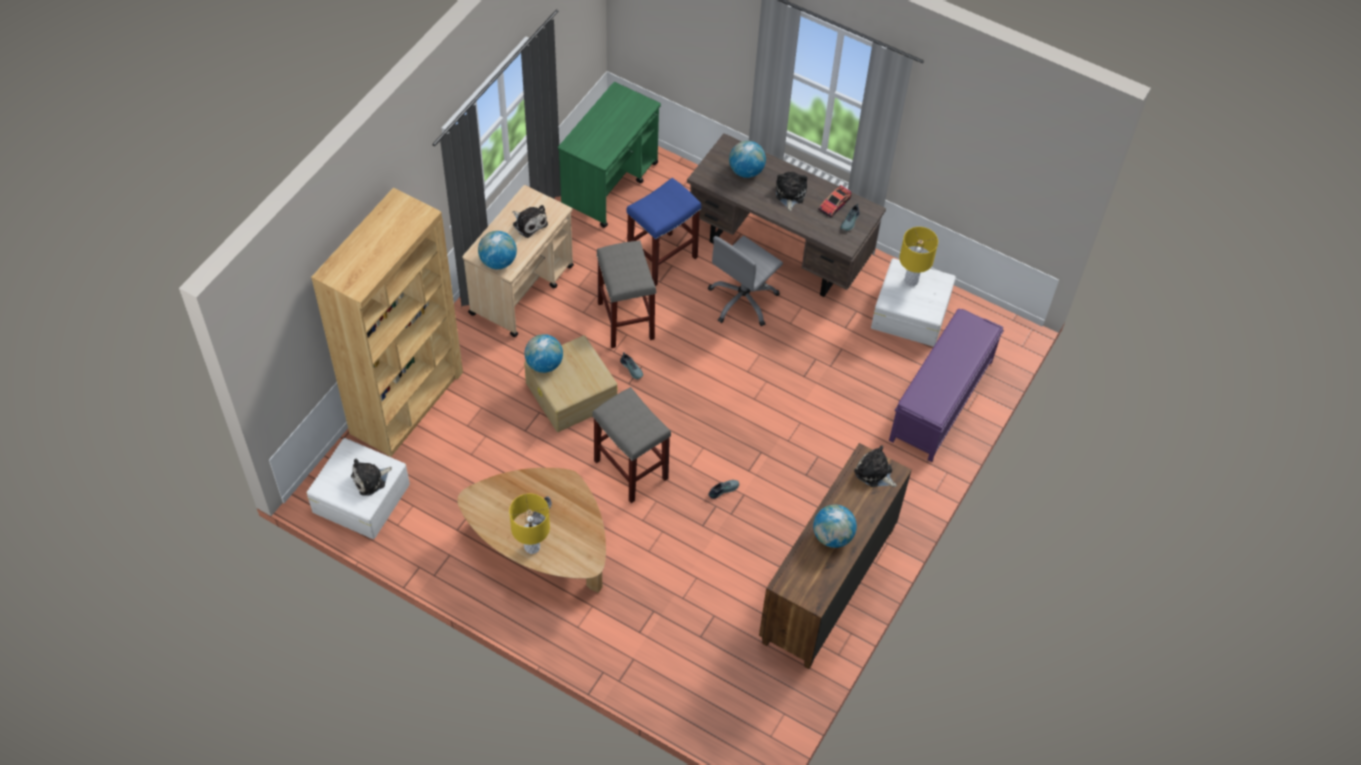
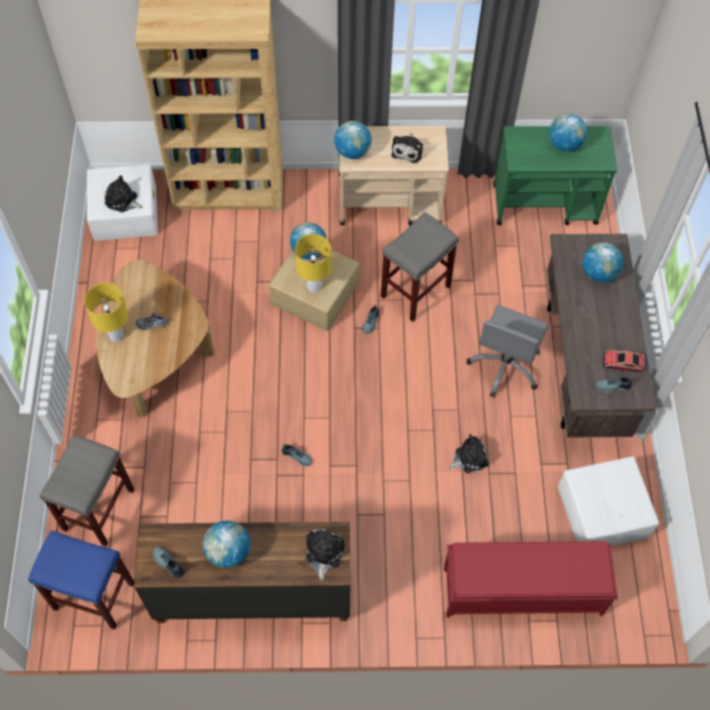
camera: 60 degrees right, 5 degrees up
grey stool [592,387,671,503] -> grey stool moved to [39,435,135,546]
blue stool [626,178,701,286] -> blue stool moved to [28,530,134,630]
grey office chair [708,236,783,326] -> grey office chair turned 75 degrees counterclockwise [467,305,548,397]
plush toy [776,172,807,212] -> plush toy moved to [449,434,489,473]
purple bench [889,309,1004,462] -> red bench [444,541,618,618]
yellow table lamp [899,227,938,286] -> yellow table lamp moved to [295,234,331,293]
none -> shoe [153,547,184,578]
none -> globe [549,114,587,152]

